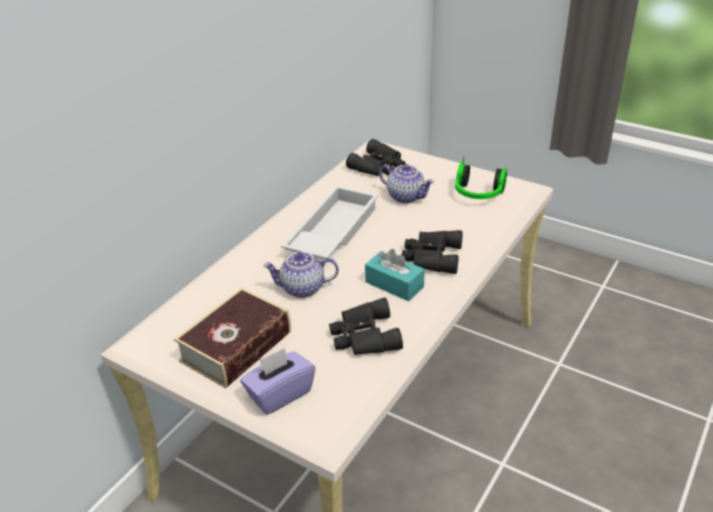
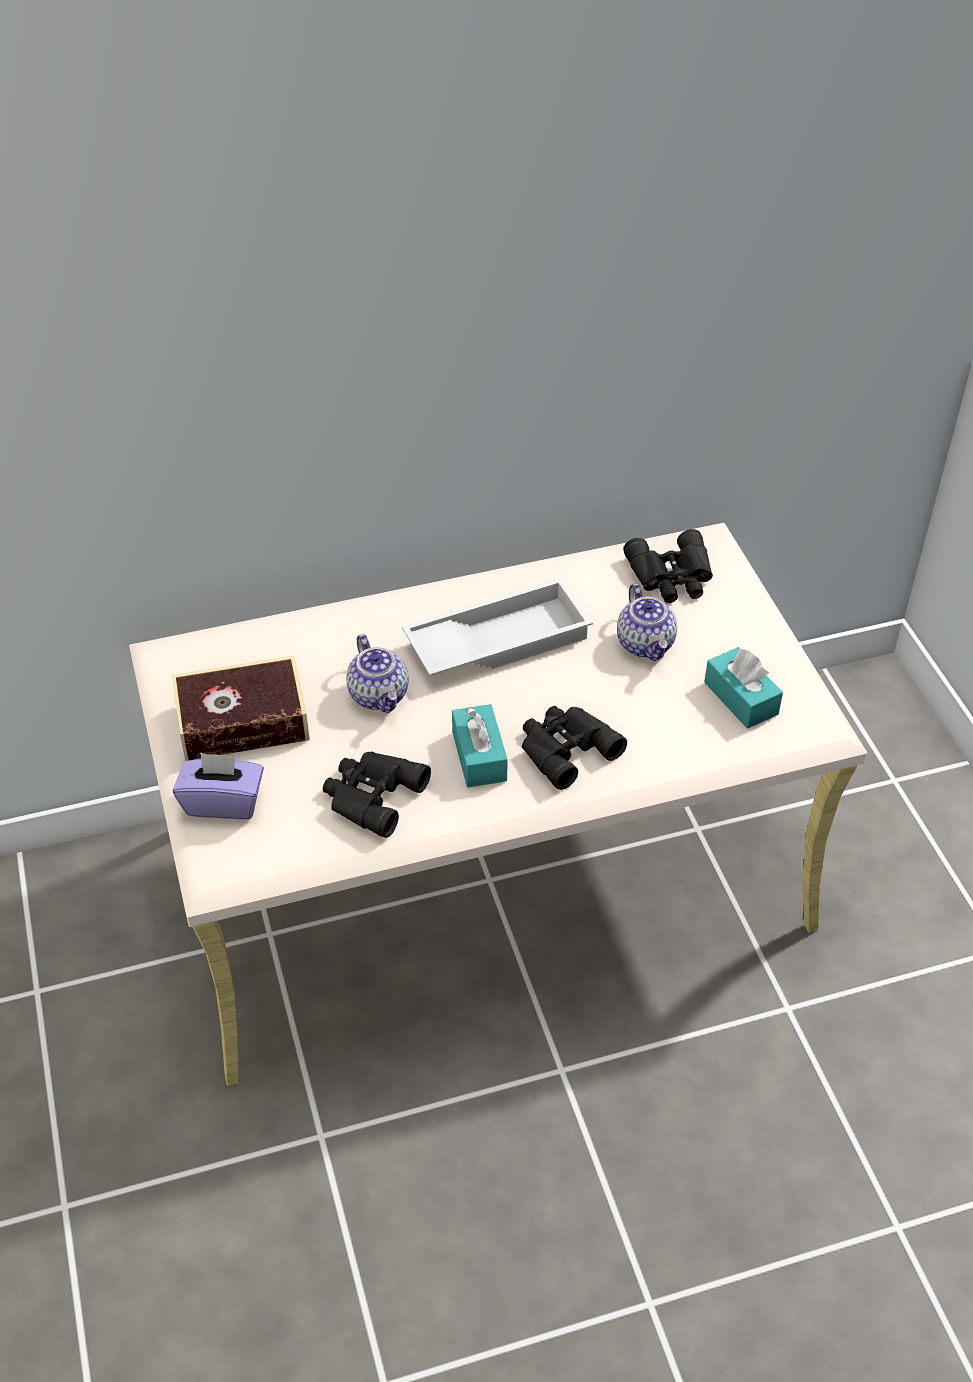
camera: 40 degrees right, 10 degrees up
teapot [263,252,339,298] -> teapot turned 150 degrees counterclockwise [346,634,409,713]
headphones [455,156,507,199] -> turquoise tissue box [704,647,783,729]

